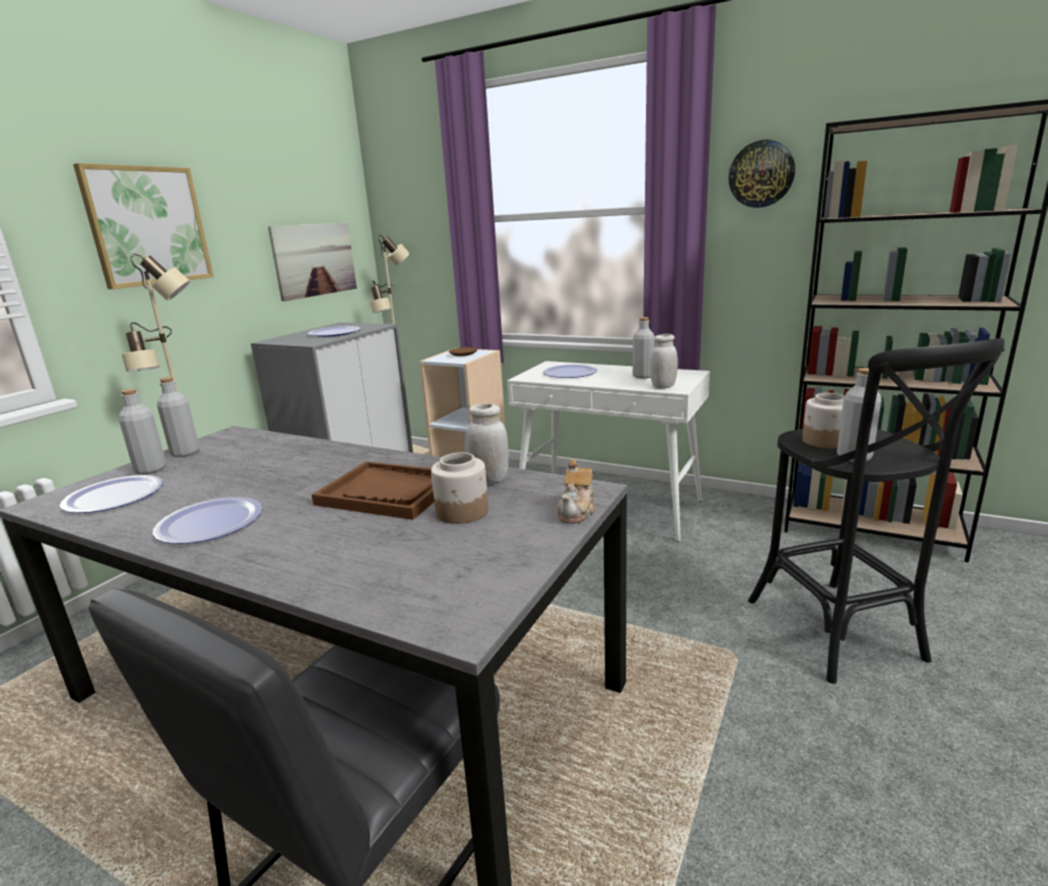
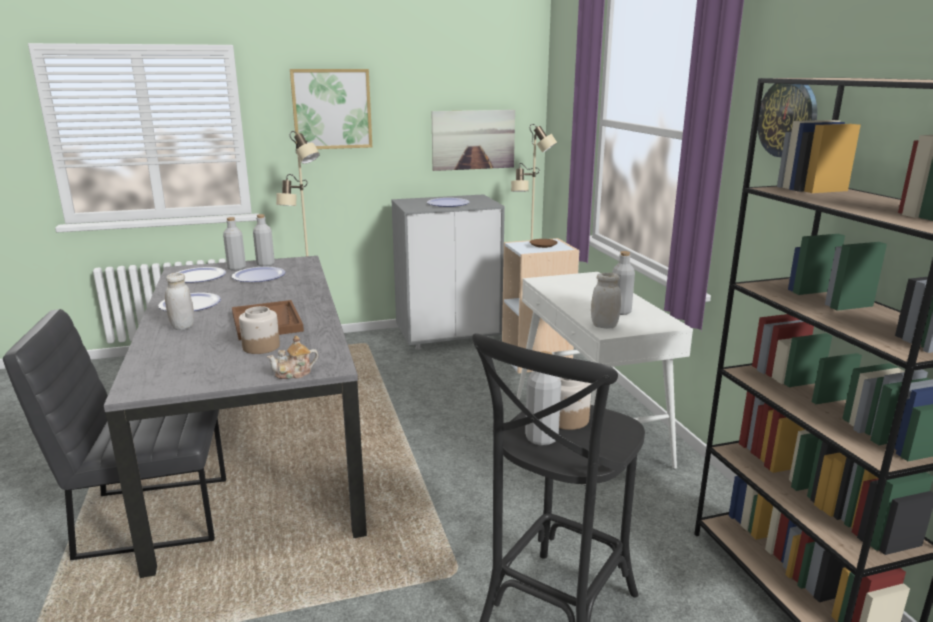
camera: 45 degrees right, 0 degrees up
white jar [466,404,509,484] -> white jar moved to [165,273,194,330]
plate [543,364,597,378] -> plate moved to [232,267,285,282]

